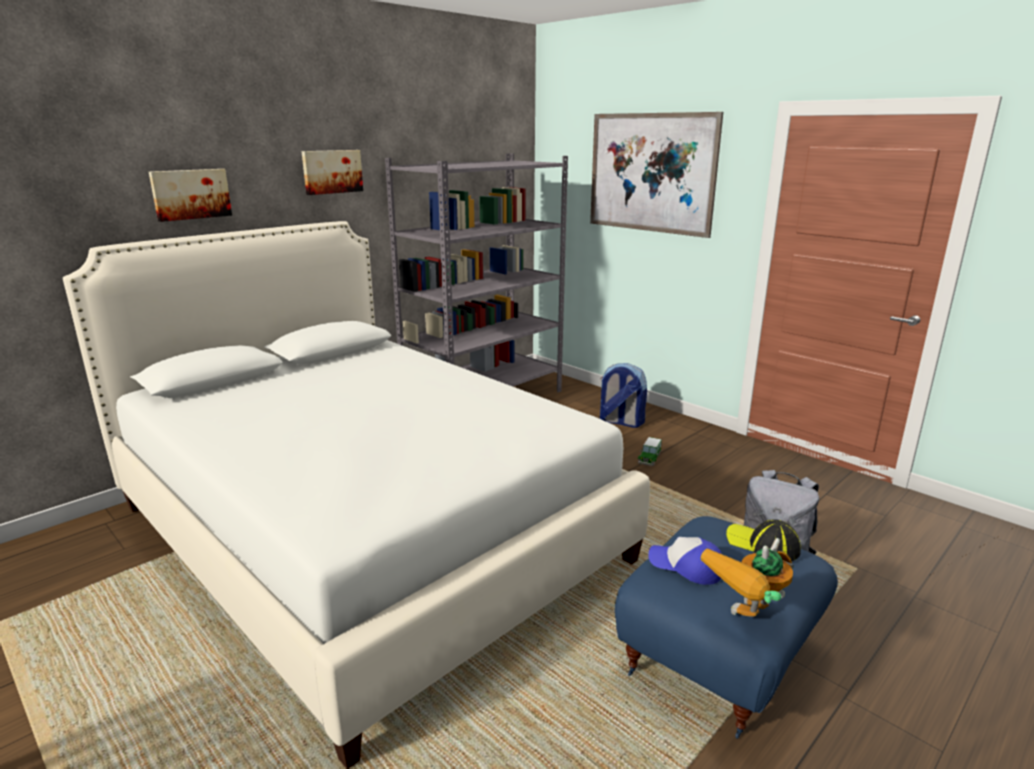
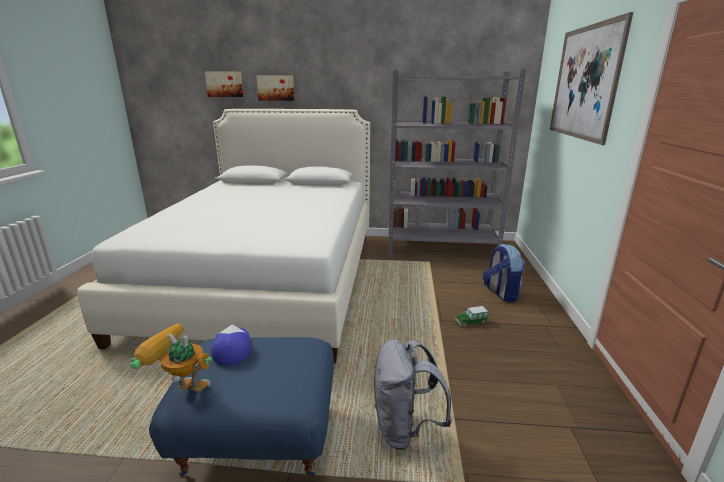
camera: 50 degrees right, 0 degrees up
picture [302,150,363,195] -> picture moved to [205,72,243,97]
cap [726,519,801,561] -> none

